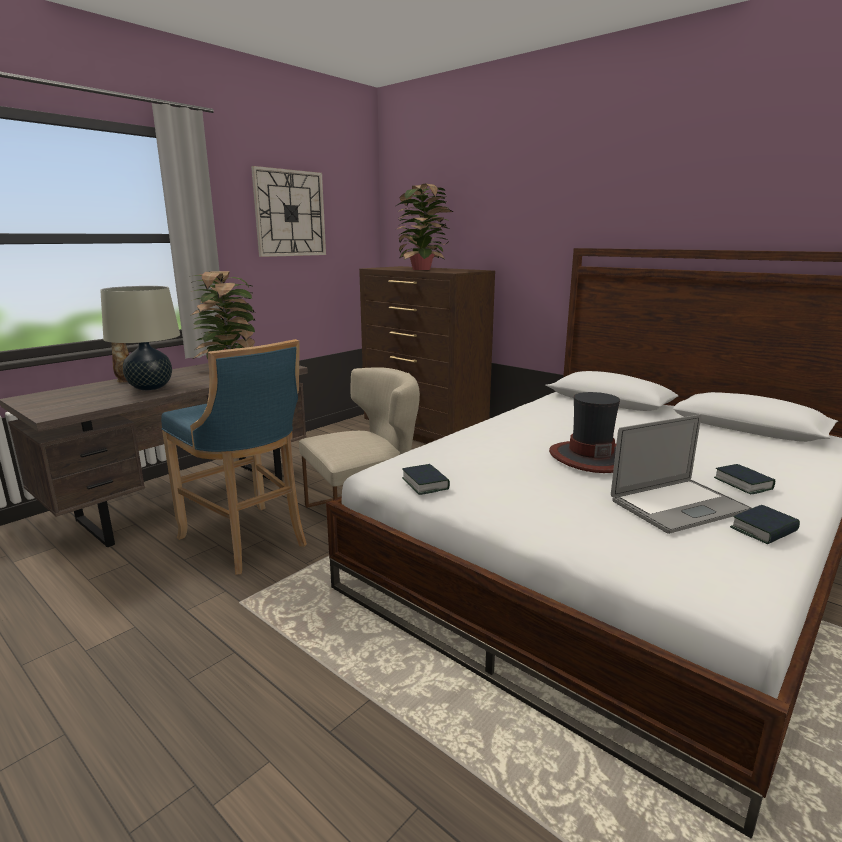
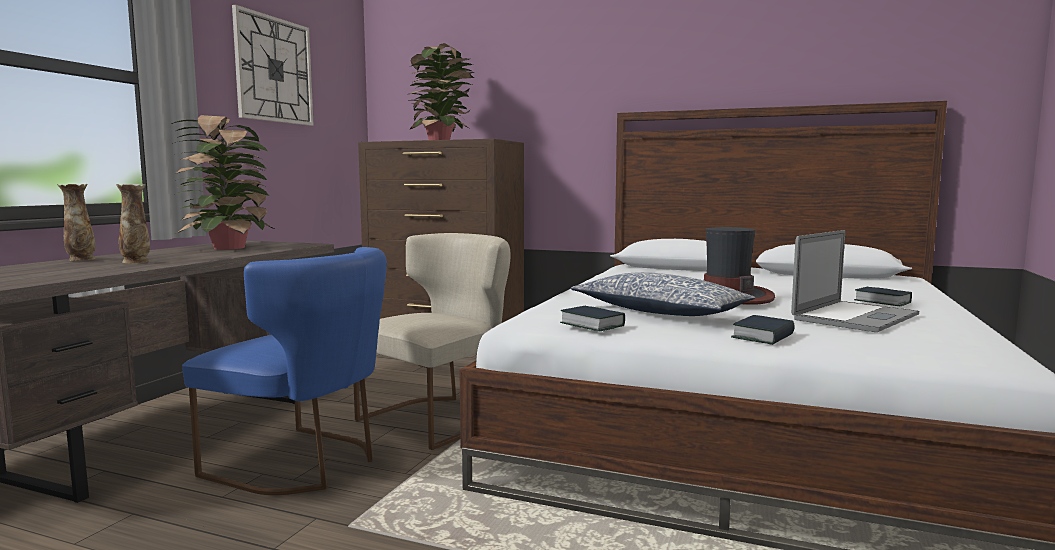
camera: 20 degrees left, 10 degrees down
beige table lamp [100,286,180,390] -> vase [116,184,150,263]
blue stool [161,339,307,575] -> blue chair [182,247,387,495]
book [730,505,800,544] -> book moved to [731,315,795,345]
none -> pillow [571,272,755,316]

